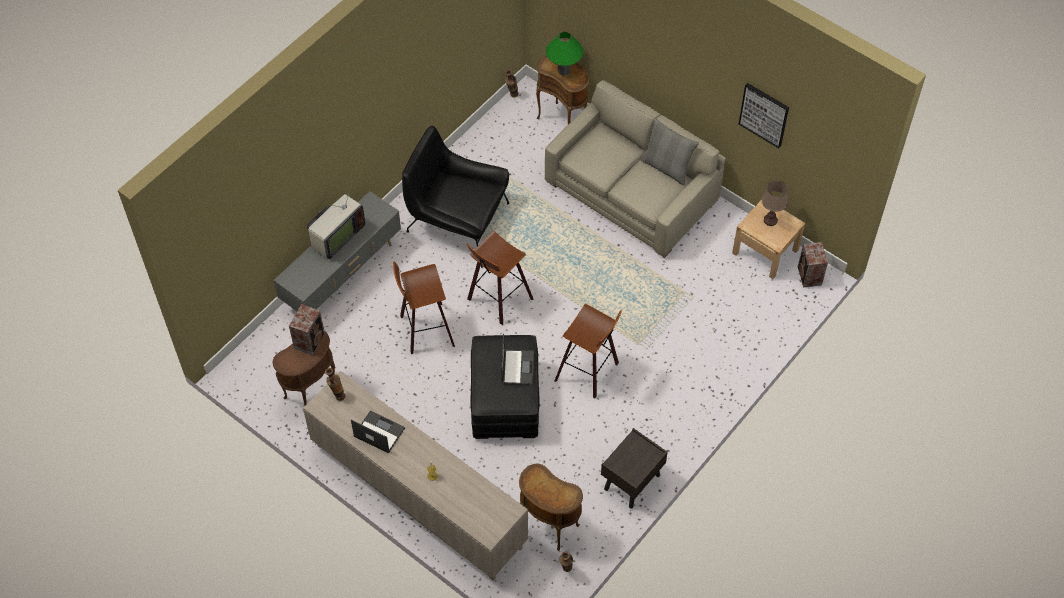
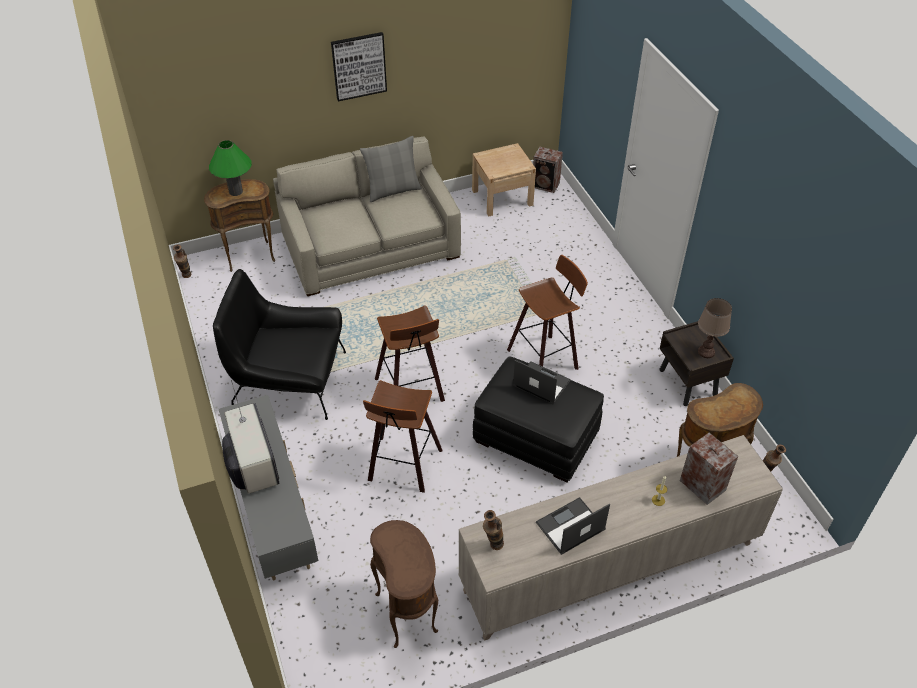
camera: 60 degrees left, 10 degrees down
speaker [289,304,325,355] -> speaker moved to [680,432,738,505]
black armchair [402,126,509,246] -> black armchair turned 45 degrees clockwise [213,269,346,420]
picture [739,83,789,148] -> picture moved to [331,32,387,101]
brown table lamp [762,180,788,226] -> brown table lamp moved to [698,298,732,358]

